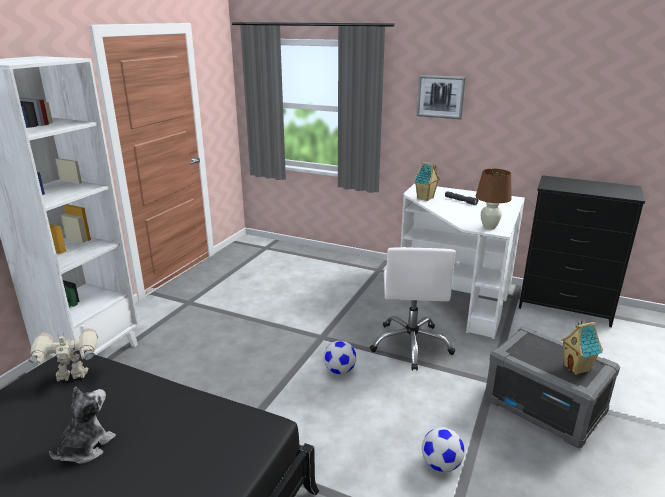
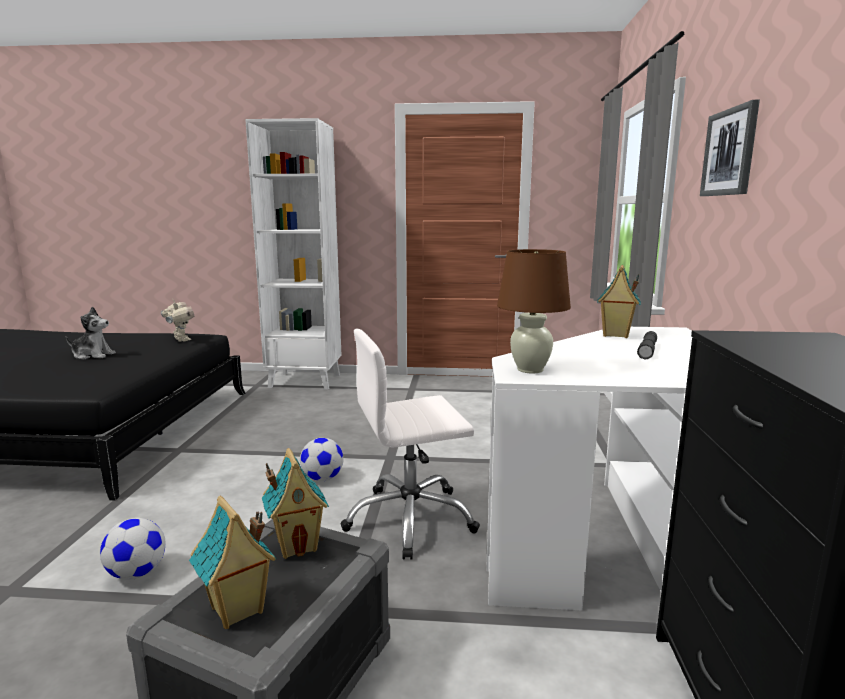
camera: 70 degrees right, 10 degrees down
none -> toy house [262,448,329,559]

